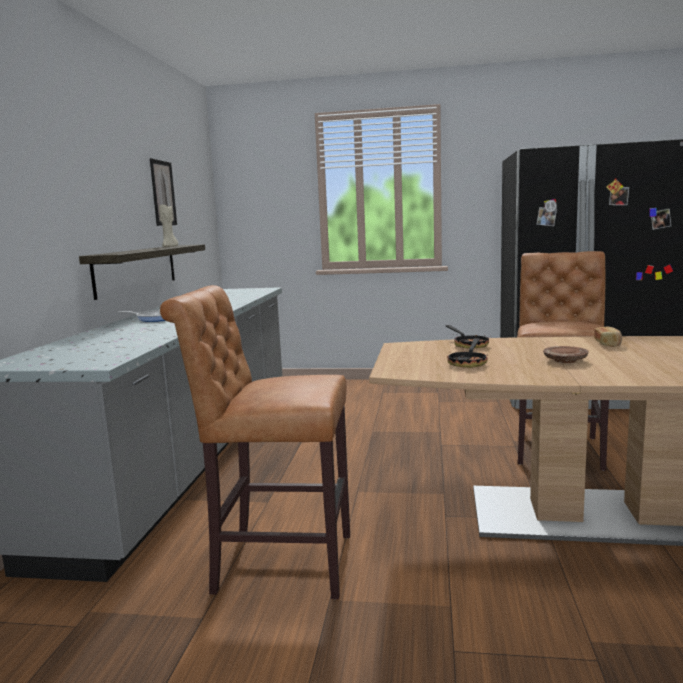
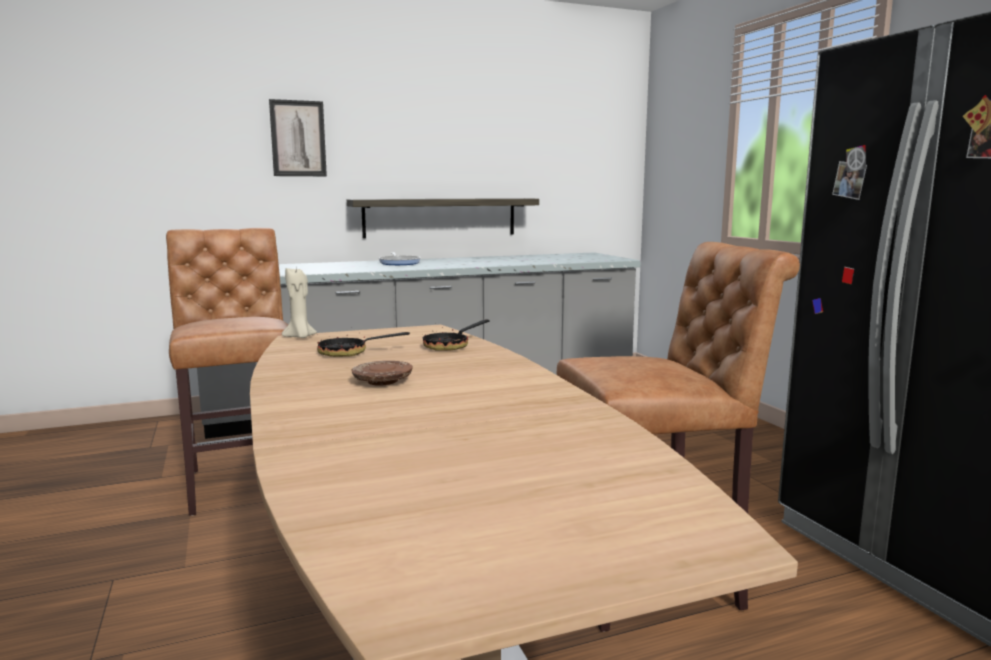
camera: 60 degrees right, 0 degrees up
picture [150,158,177,226] -> picture moved to [269,99,327,176]
beige candle [159,204,178,247] -> beige candle moved to [282,268,317,338]
bread [594,326,622,347] -> none

